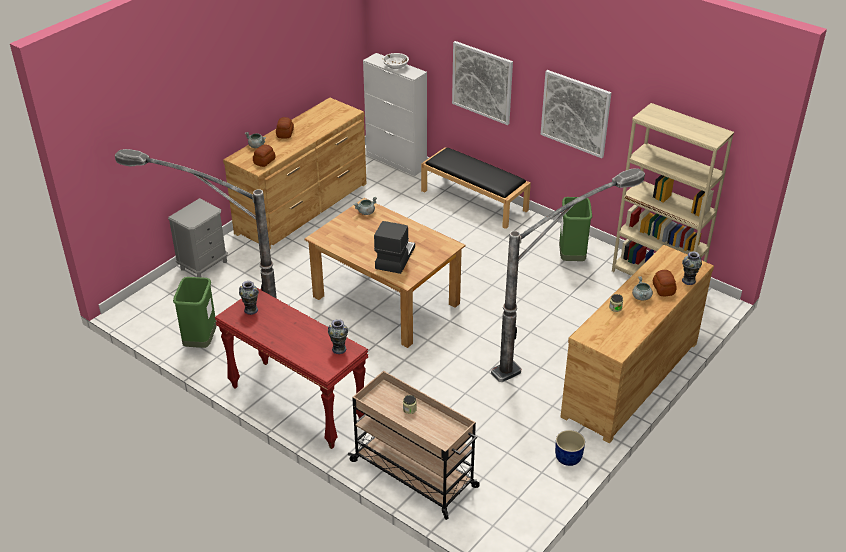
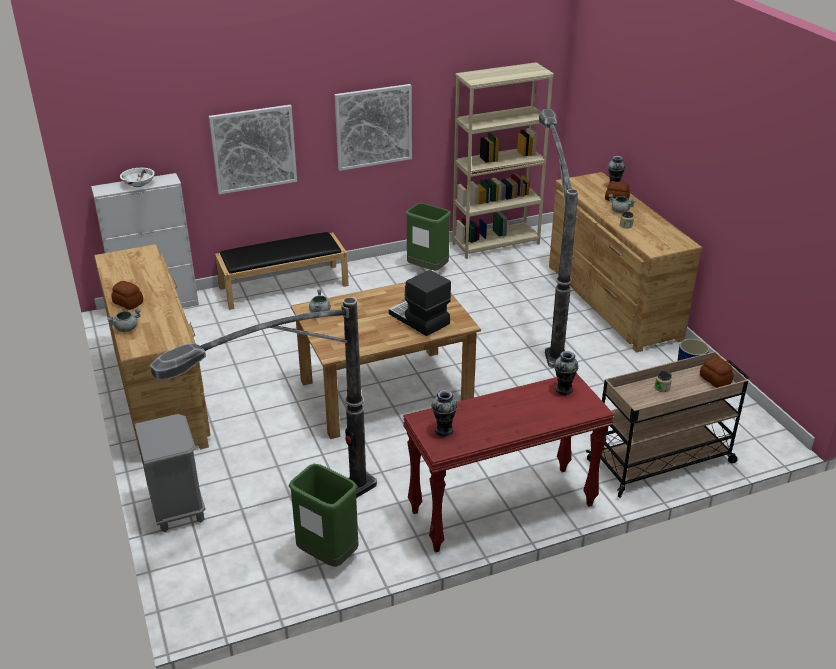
camera: 60 degrees left, 5 degrees down
bread [253,144,275,167] -> bread moved to [700,356,734,388]

